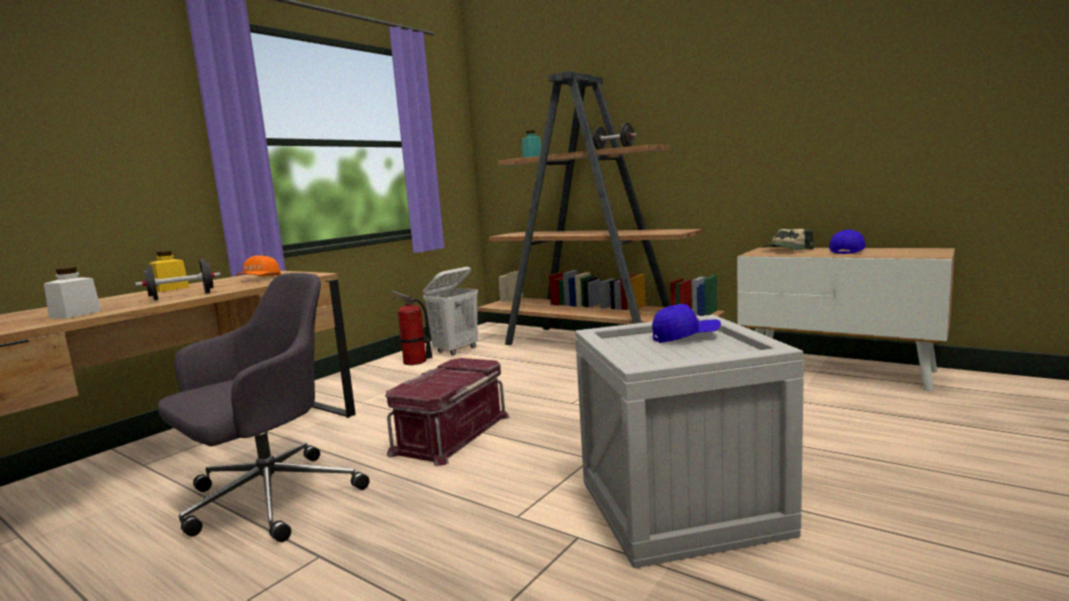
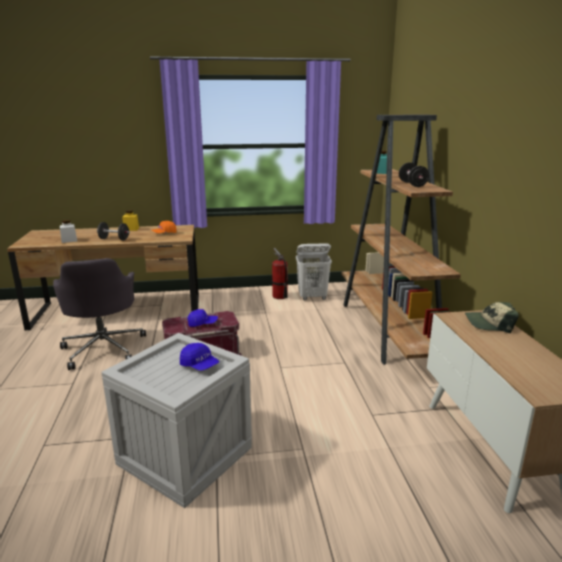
camera: 45 degrees right, 10 degrees up
grey office chair [158,273,369,542] -> grey office chair turned 75 degrees clockwise [53,258,146,370]
blue cap [829,229,866,254] -> blue cap moved to [188,309,218,327]

